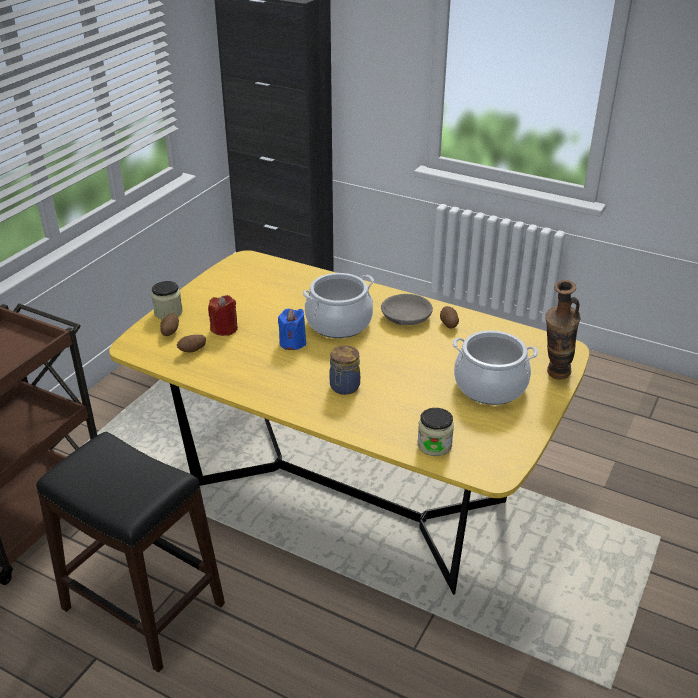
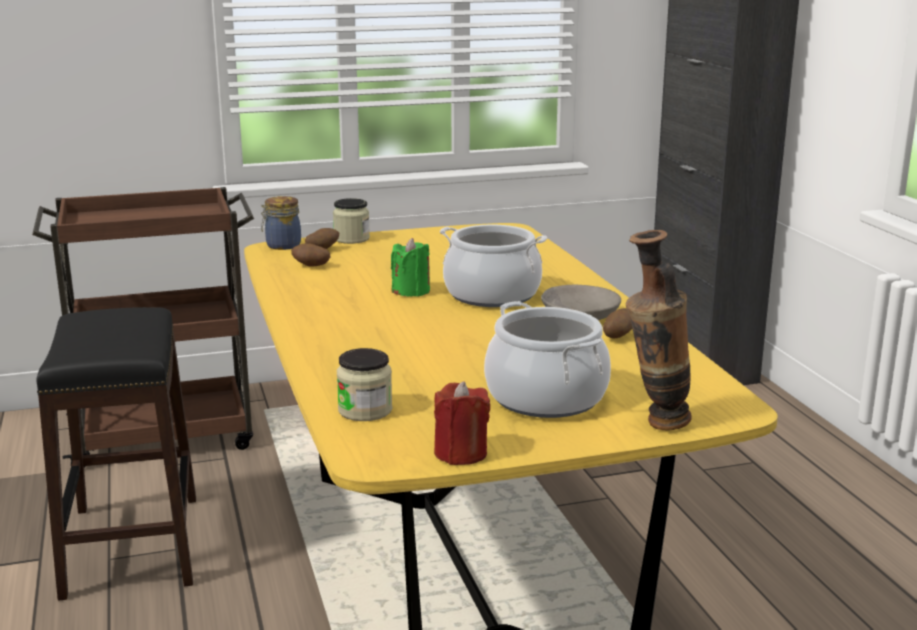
camera: 45 degrees right, 15 degrees down
red candle [208,295,238,336] -> red candle moved to [434,381,490,465]
blue candle [278,309,306,350] -> green candle [391,238,430,297]
jar [329,346,360,395] -> jar moved to [260,196,301,250]

